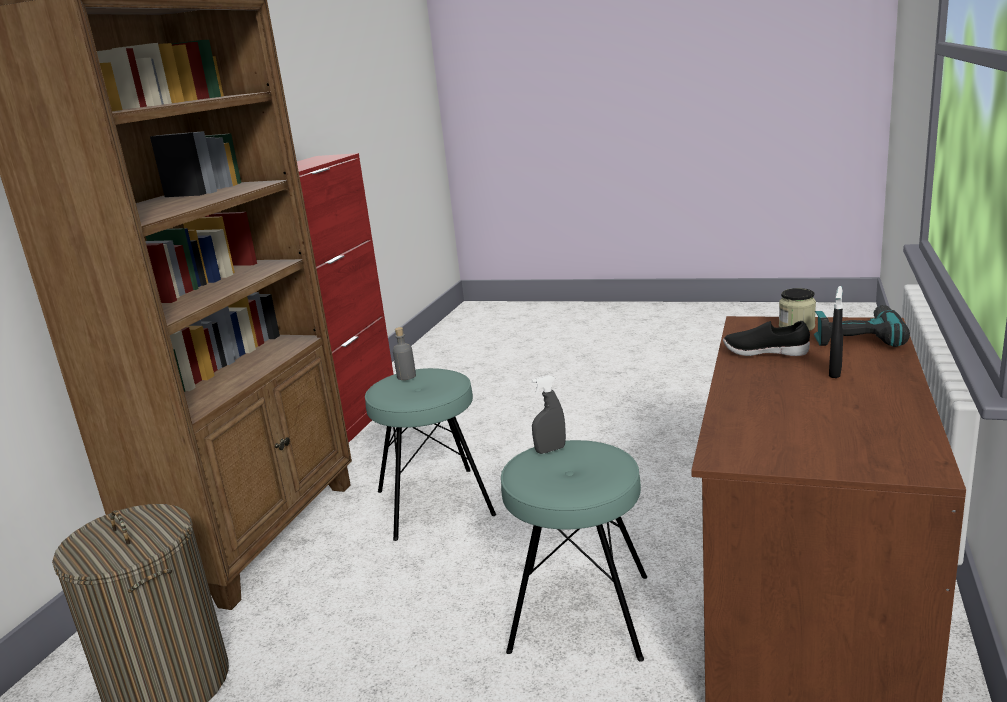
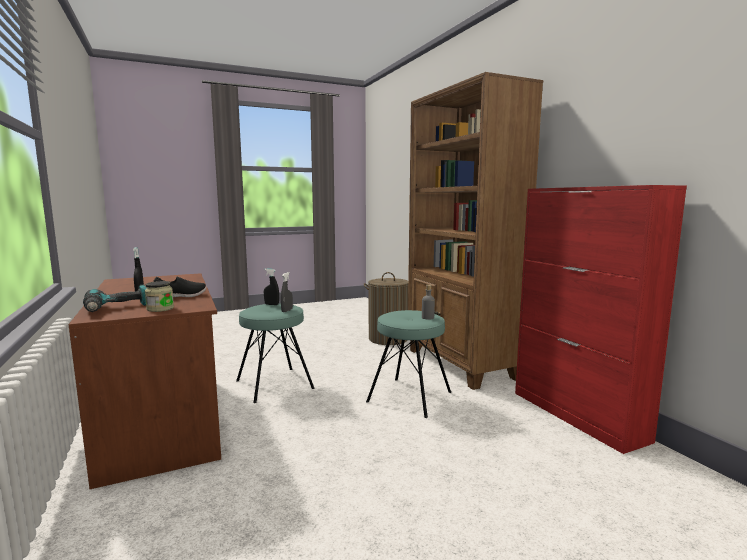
camera: 135 degrees right, 10 degrees down
none -> black spray bottle [264,269,279,305]

